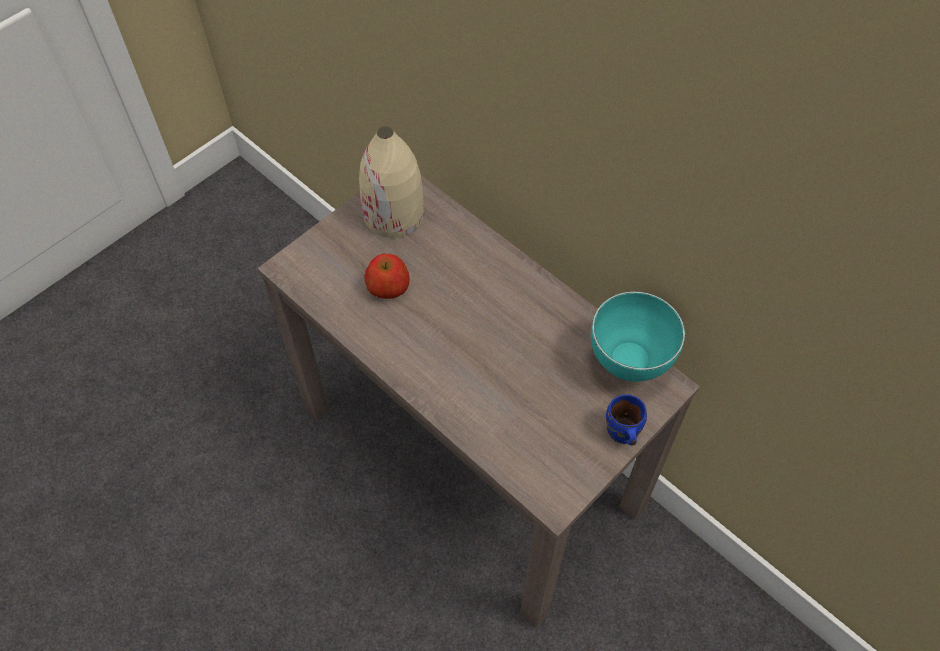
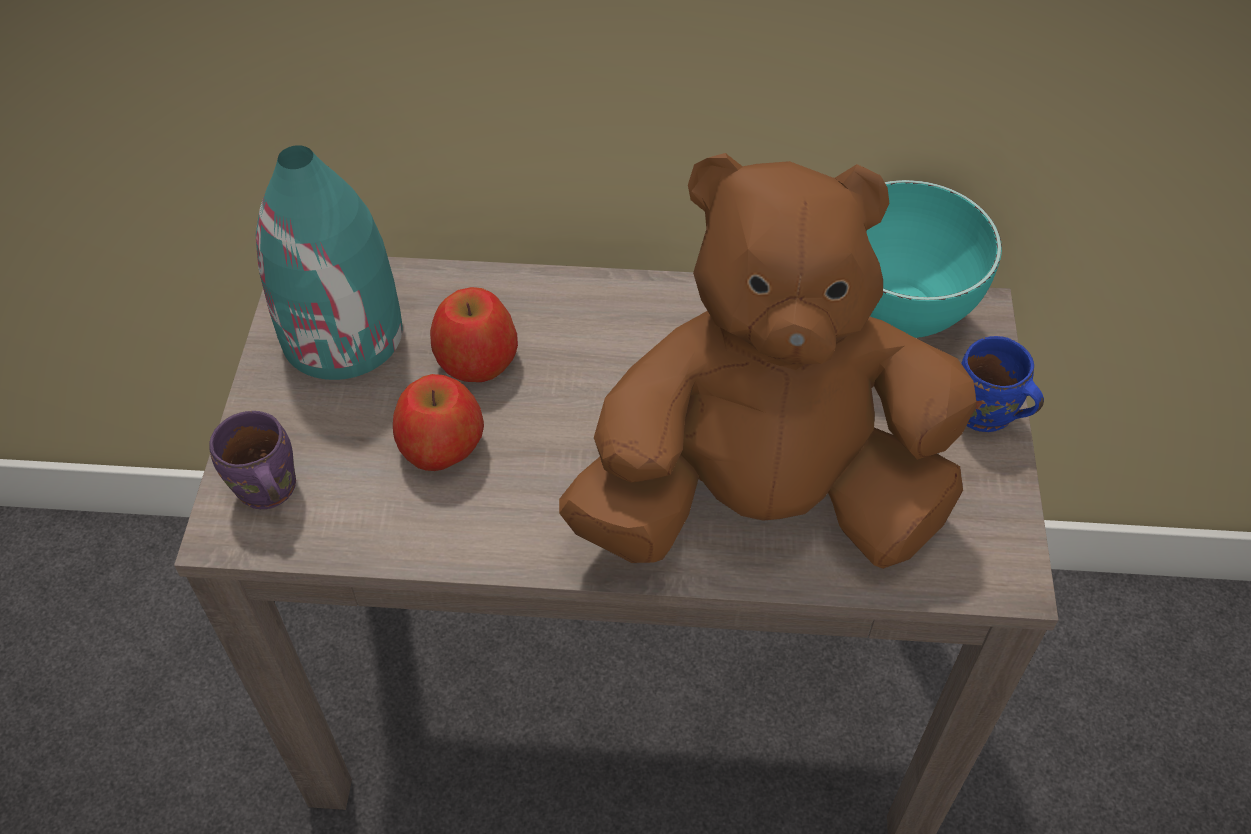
camera: 40 degrees left, 5 degrees down
beige vase [359,126,424,238] -> turquoise vase [256,145,403,380]
none -> purple mug [209,411,296,509]
none -> apple [430,287,518,382]
none -> brown plush toy [559,153,976,569]

